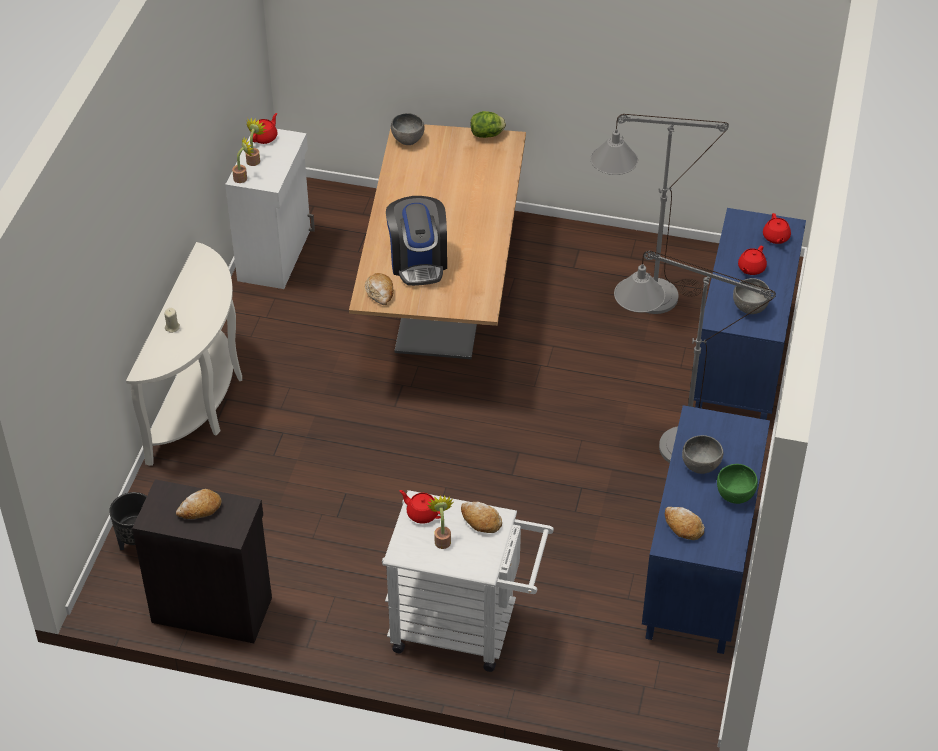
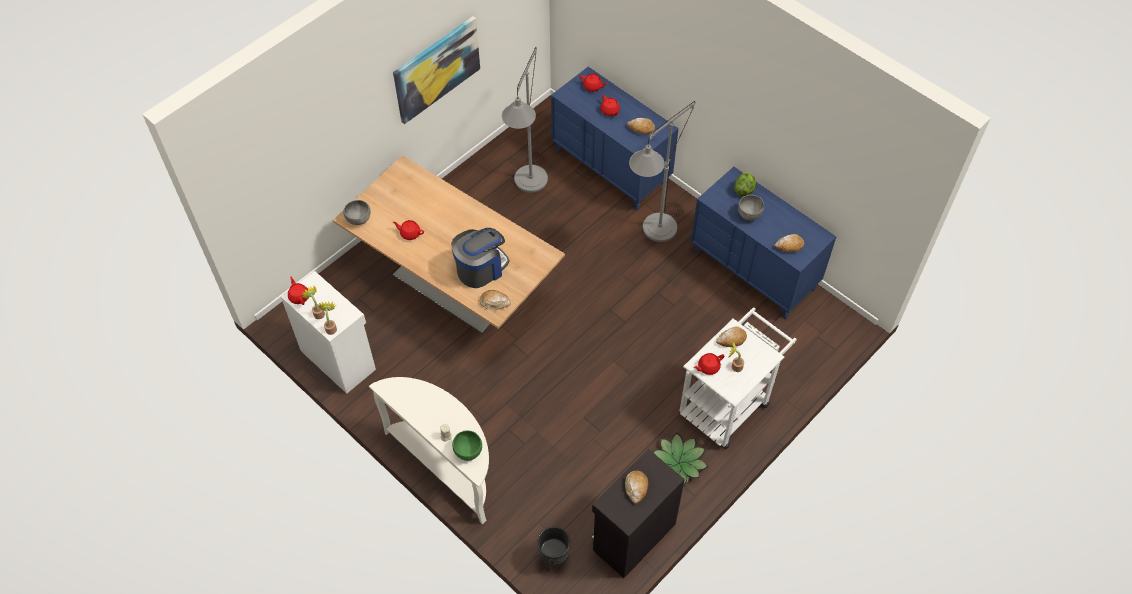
camera: 60 degrees left, 10 degrees up
coffee machine [386,196,447,286] -> coffee machine turned 60 degrees counterclockwise [451,228,509,288]
lettuce [470,111,506,138] -> lettuce moved to [735,172,756,197]
green bowl [717,464,758,504] -> green bowl moved to [452,430,482,461]
grey bowl [733,278,770,314] -> bread [627,118,655,134]
none -> picture [393,16,480,124]
none -> red teapot [393,220,424,240]
none -> potted plant [652,433,708,484]

